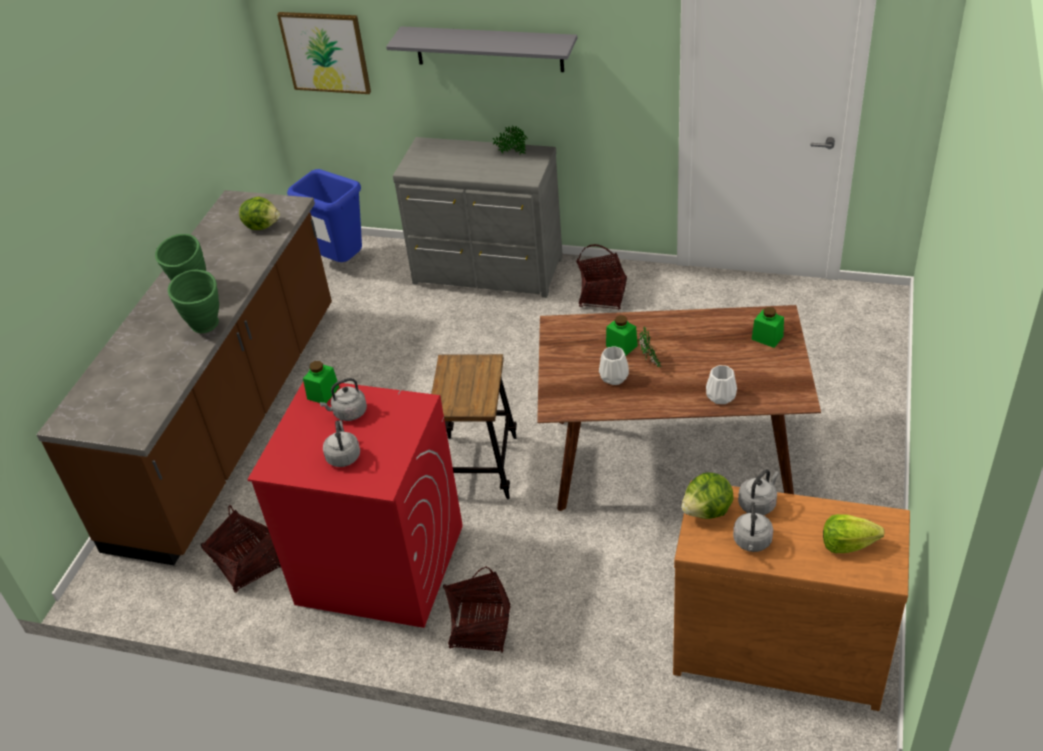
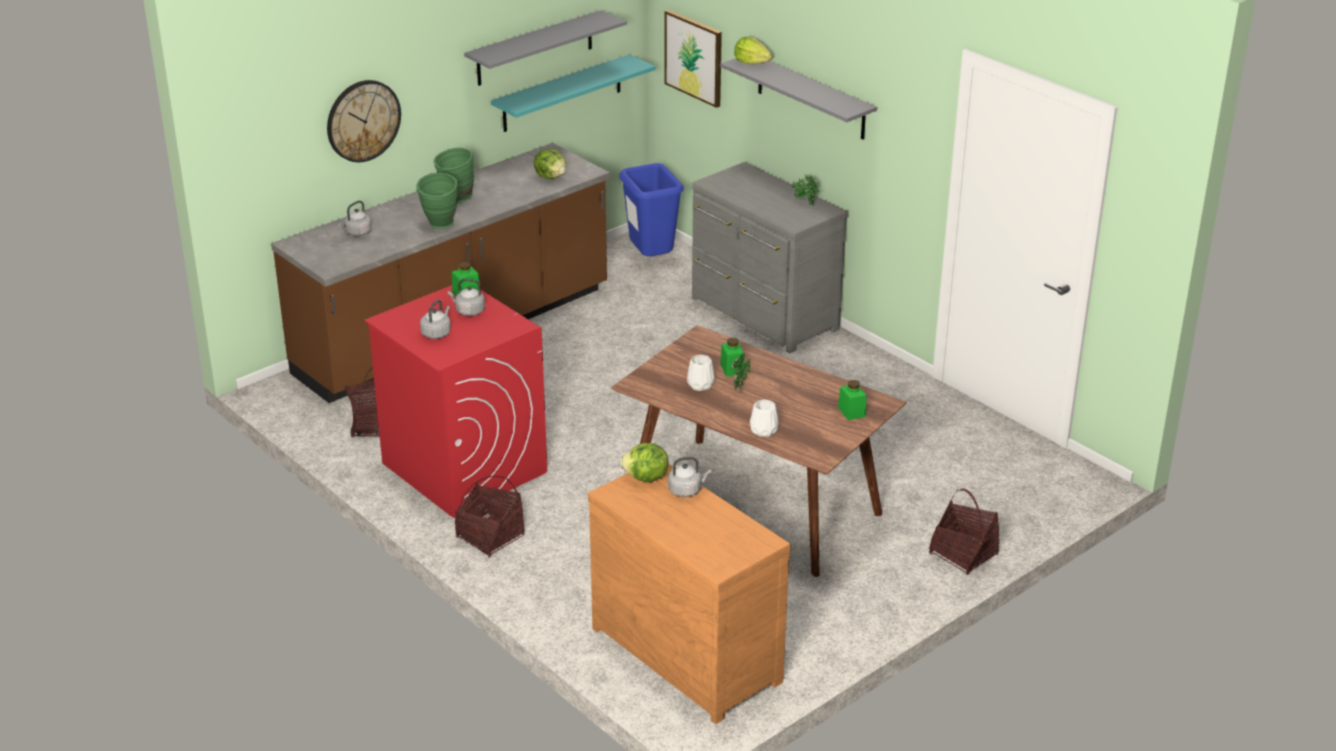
camera: 30 degrees right, 10 degrees down
stool [431,354,517,499] -> none
basket [577,244,627,310] -> basket moved to [929,488,999,575]
grey kettle [733,502,773,552] -> grey kettle moved to [338,201,372,236]
lettuce [823,514,885,553] -> lettuce moved to [734,36,773,64]
none -> wall clock [327,80,401,162]
none -> grey shelf [464,10,627,86]
none -> turquoise shelf [491,54,655,132]

